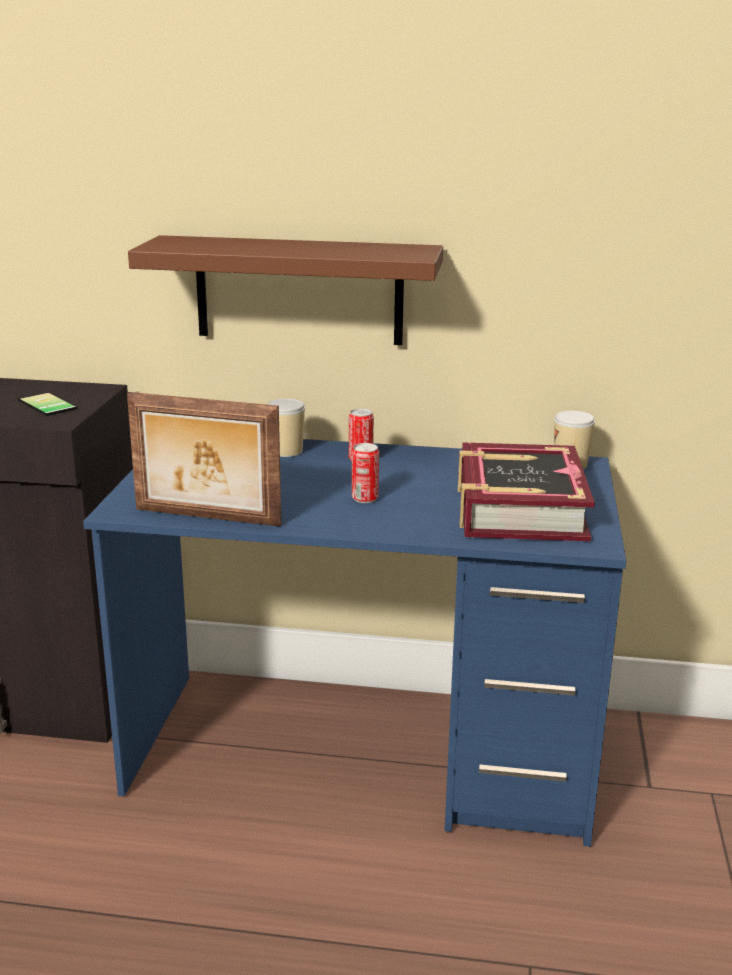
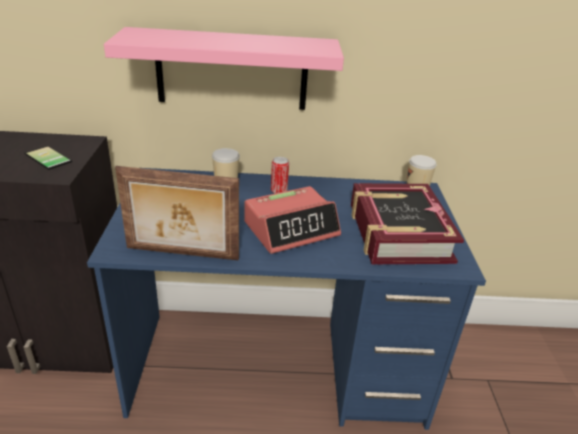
camera: 10 degrees left, 10 degrees up
brown shelf [128,235,443,345] -> pink shelf [104,27,344,110]
can [352,443,379,503] -> alarm clock [244,186,341,254]

